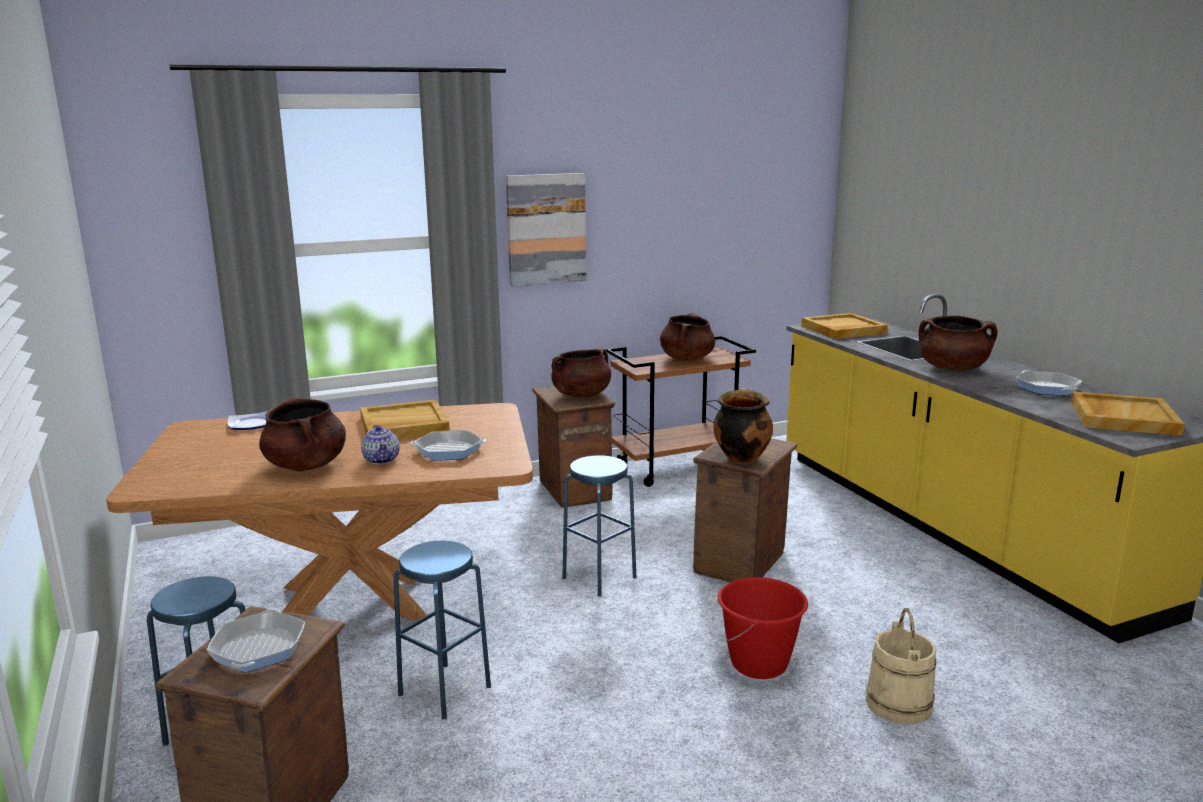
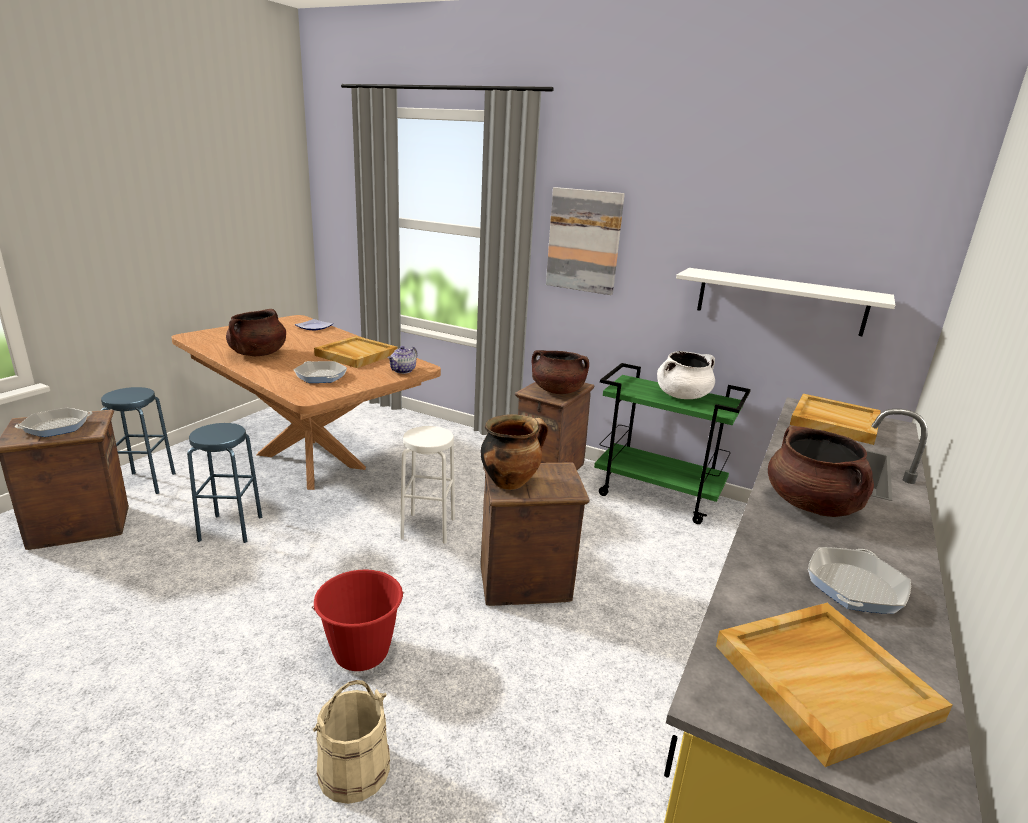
camera: 50 degrees right, 5 degrees up
teapot [361,425,400,464] -> teapot moved to [388,346,417,374]
blue stool [562,455,636,597] -> white stool [400,426,455,544]
brown cart [606,336,756,487] -> green cart [594,363,751,524]
brown cooking pot [660,313,715,360] -> white cooking pot [657,351,715,399]
none -> white shelf [676,268,895,336]

